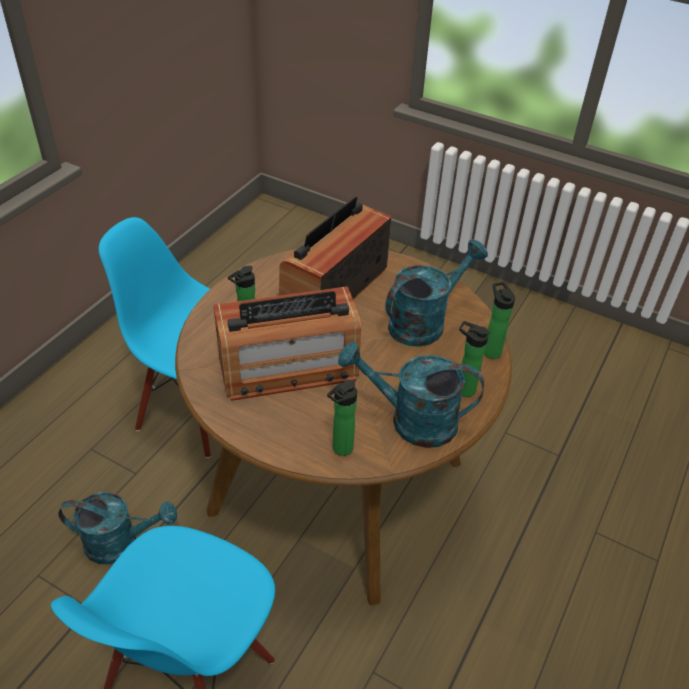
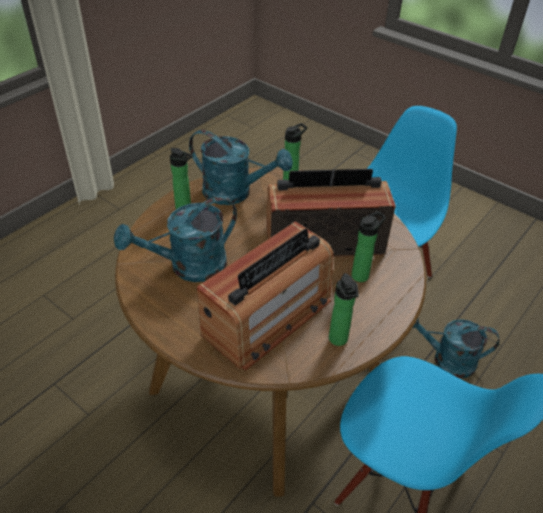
camera: 170 degrees left, 0 degrees up
bottle [484,282,515,359] -> bottle moved to [329,273,359,346]

